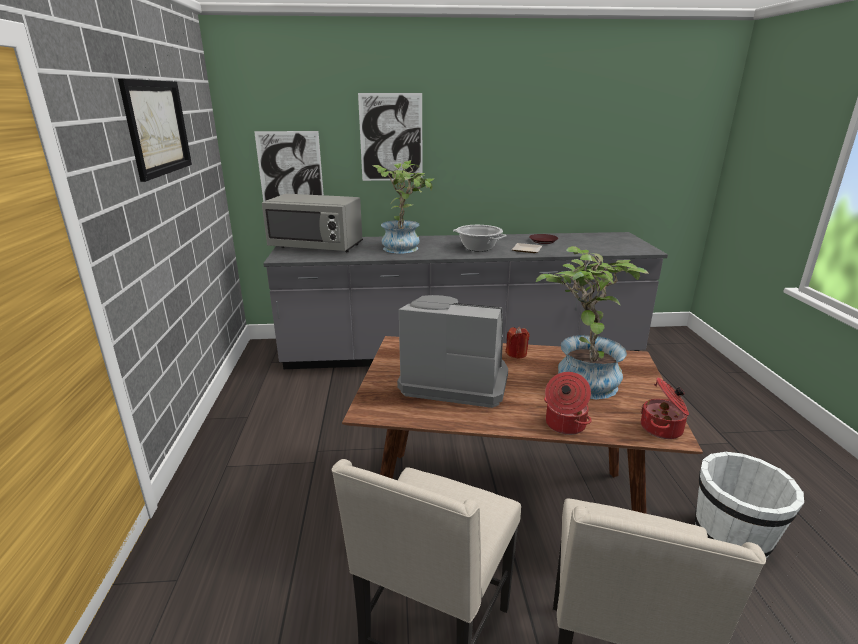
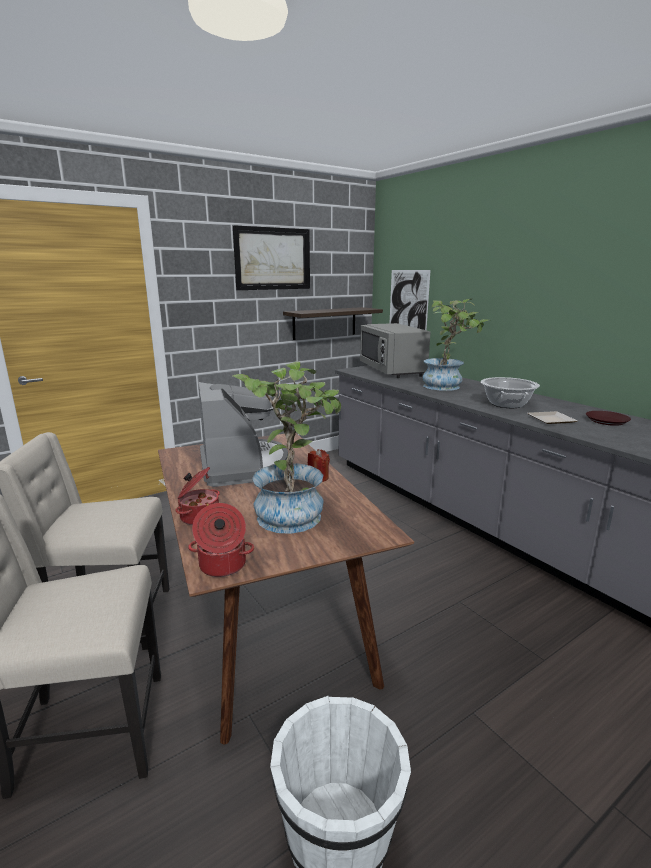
camera: 60 degrees right, 5 degrees down
picture [358,93,423,181] -> none
none -> shelf [283,307,383,340]

